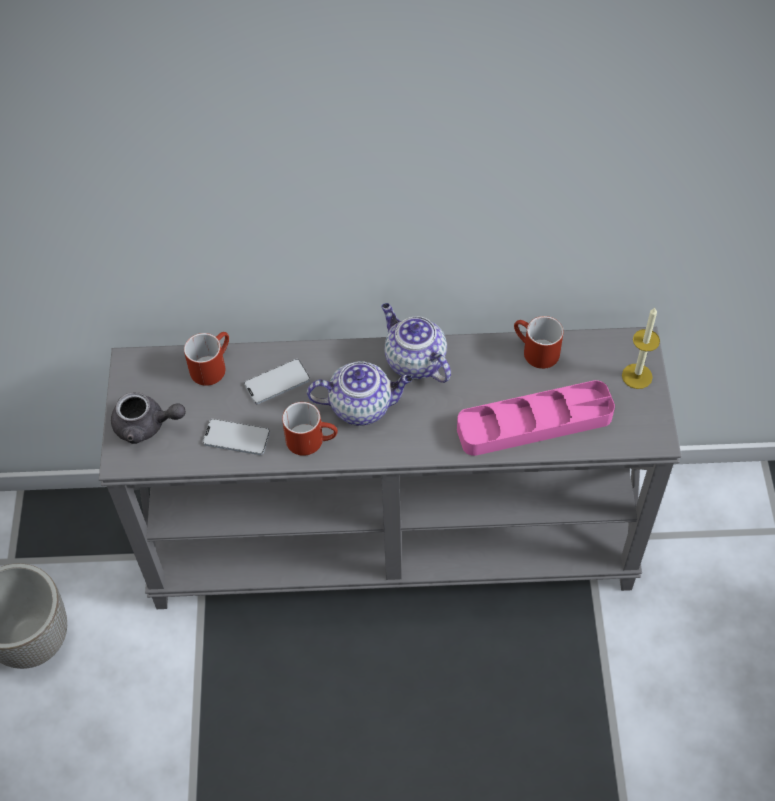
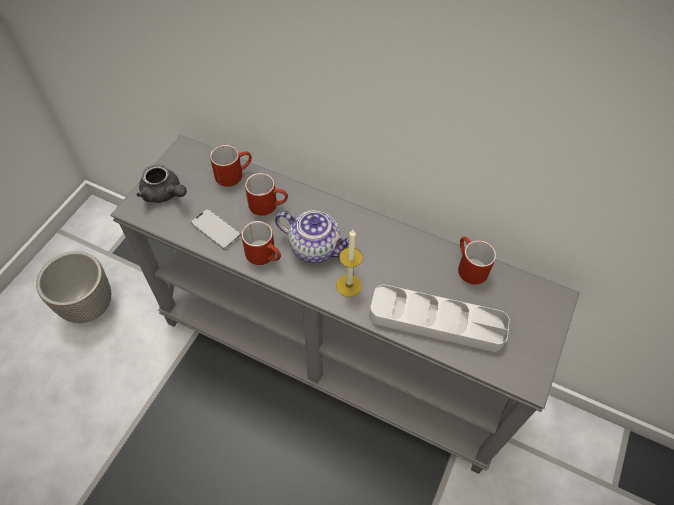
camera: 25 degrees right, 0 degrees up
phone [244,359,310,404] -> red mug [245,173,288,216]
teapot [381,303,451,383] -> none
pink tray [457,380,615,456] -> grey tray [369,284,510,352]
candle [622,308,660,389] -> candle moved to [336,230,363,297]

